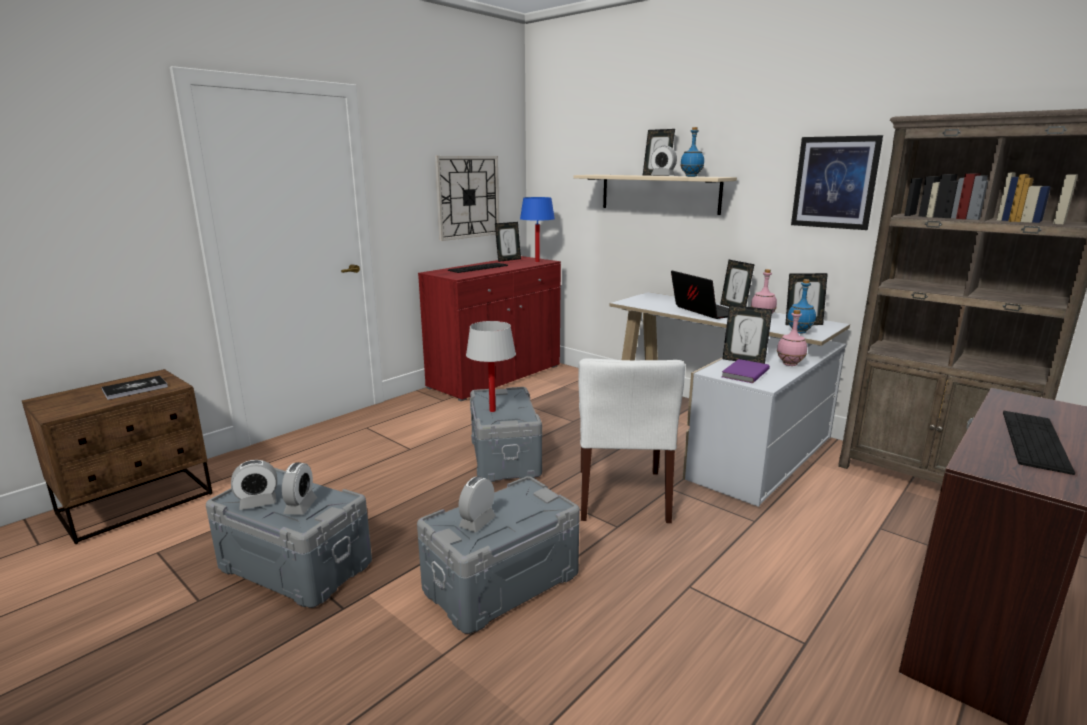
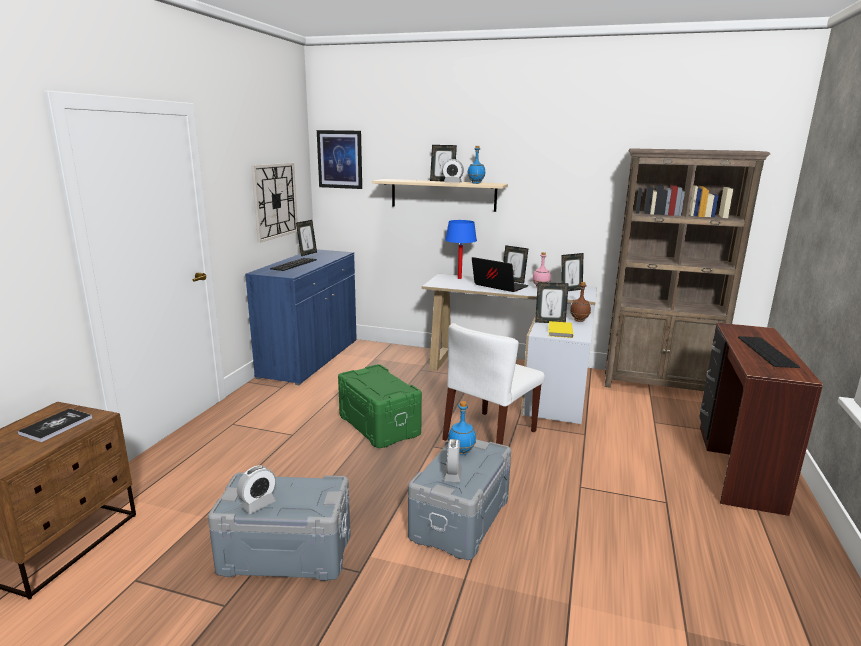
camera: 25 degrees left, 0 degrees up
alarm clock [282,462,317,515] -> none
red cabinet [418,256,561,401] -> blue cabinet [245,249,357,385]
white table lamp [466,321,516,412] -> none
grey storage box [470,387,542,482] -> green storage box [338,364,422,448]
blue table lamp [520,197,555,263] -> blue table lamp moved to [445,220,477,279]
white chair [578,358,685,523] -> white chair turned 60 degrees clockwise [442,323,545,445]
purple book [722,359,770,383] -> yellow book [549,321,573,338]
pink bottle [777,310,807,366] -> brown bottle [570,282,591,322]
blue bottle [787,279,816,333] -> blue bottle moved to [448,401,476,455]
picture [791,135,883,230] -> picture moved to [317,130,362,189]

